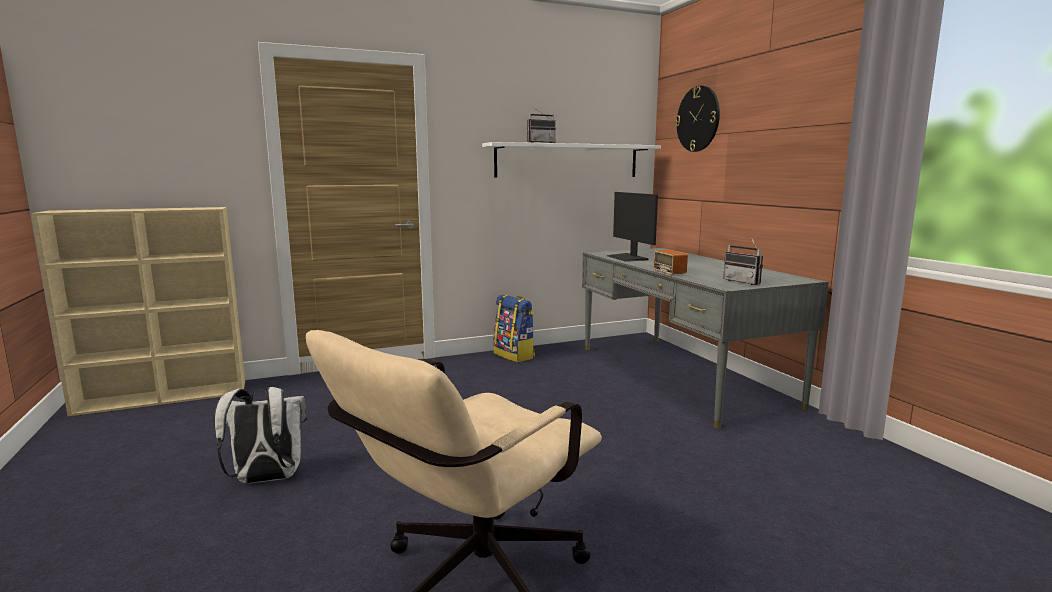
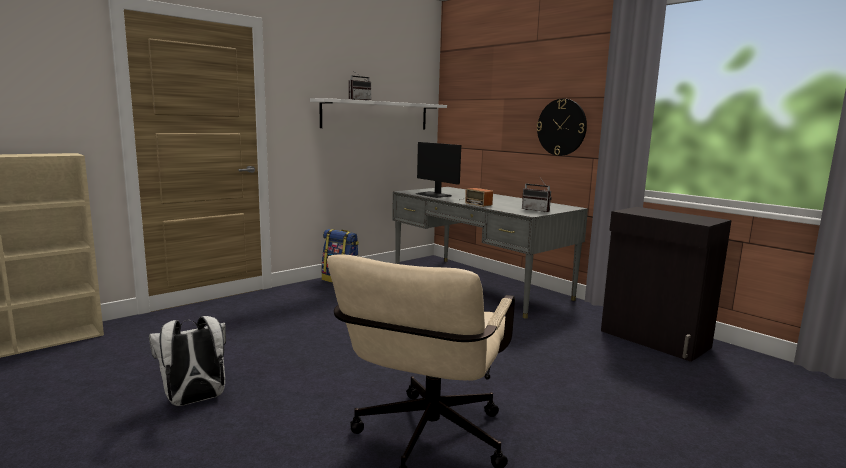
camera: 20 degrees left, 0 degrees up
wall clock [675,86,720,152] -> wall clock moved to [537,99,587,156]
none -> black cabinet [601,207,732,362]

